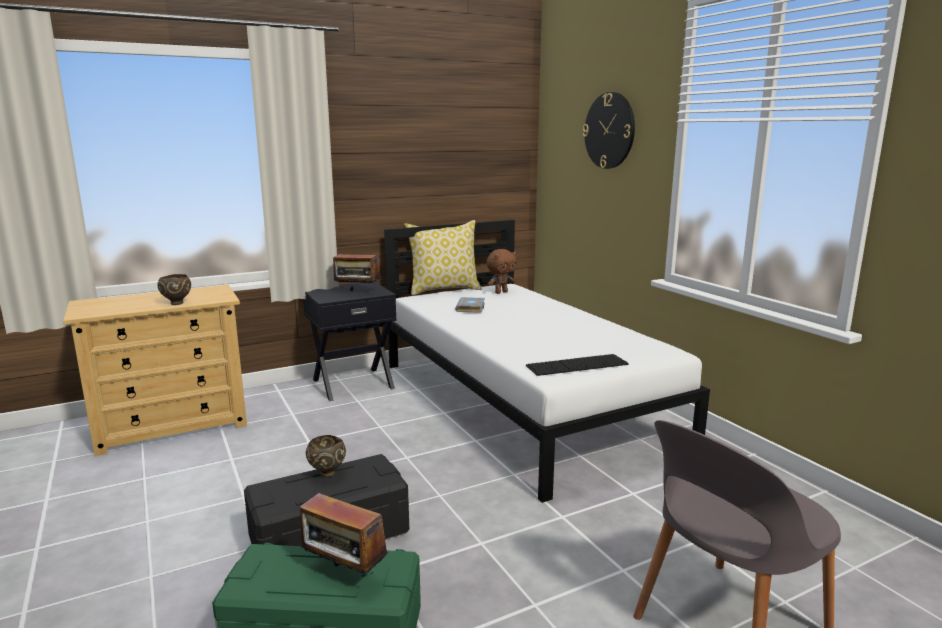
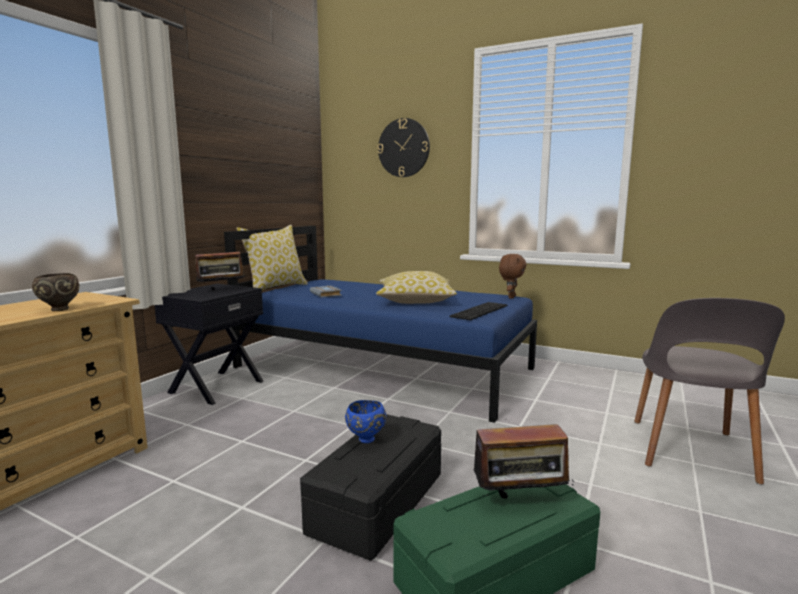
camera: 35 degrees left, 5 degrees down
brown bowl [306,435,346,477] -> blue bowl [345,400,386,443]
white bed [384,220,710,503] -> blue bed [224,226,537,423]
brown plush toy [486,249,517,294] -> brown plush toy moved to [499,254,527,299]
none -> pillow [376,271,457,304]

